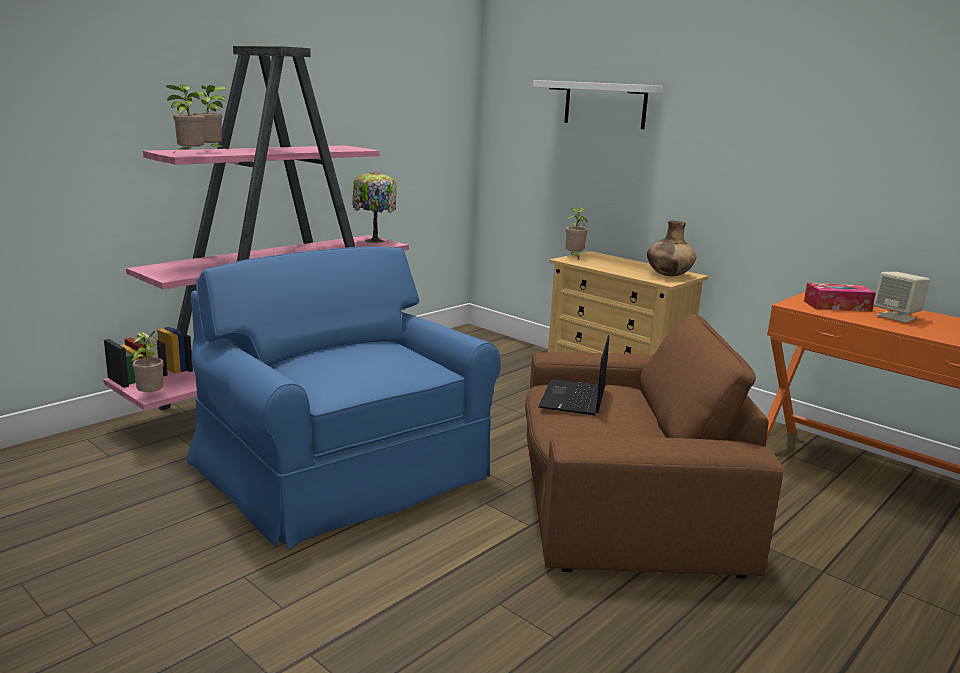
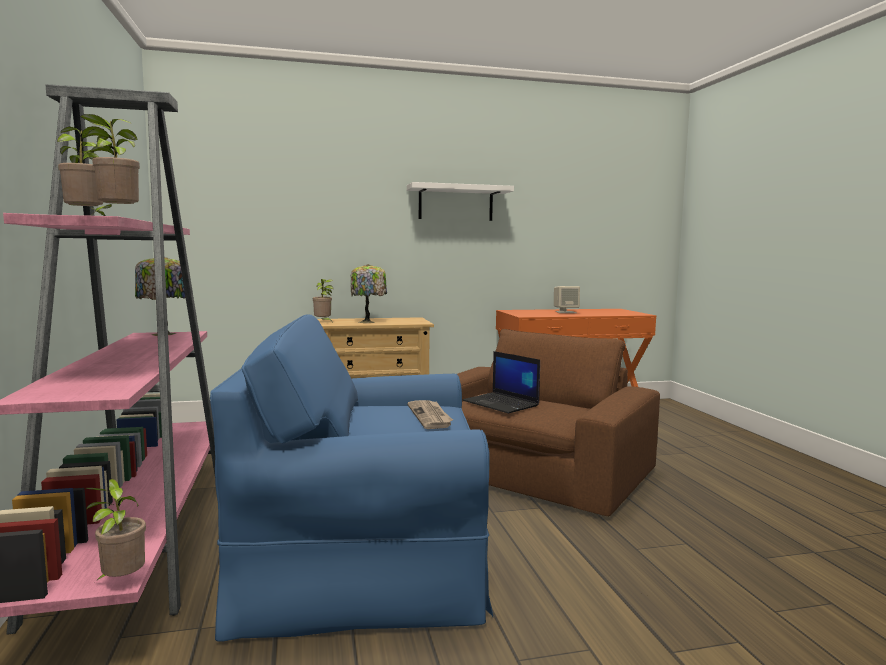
camera: 55 degrees left, 10 degrees down
white shelf [533,80,663,129] -> white shelf moved to [407,182,514,221]
brown vase [647,220,696,276] -> none
tissue box [804,283,876,312] -> none
none -> table lamp [351,264,387,323]
none -> newspaper [407,400,453,429]

